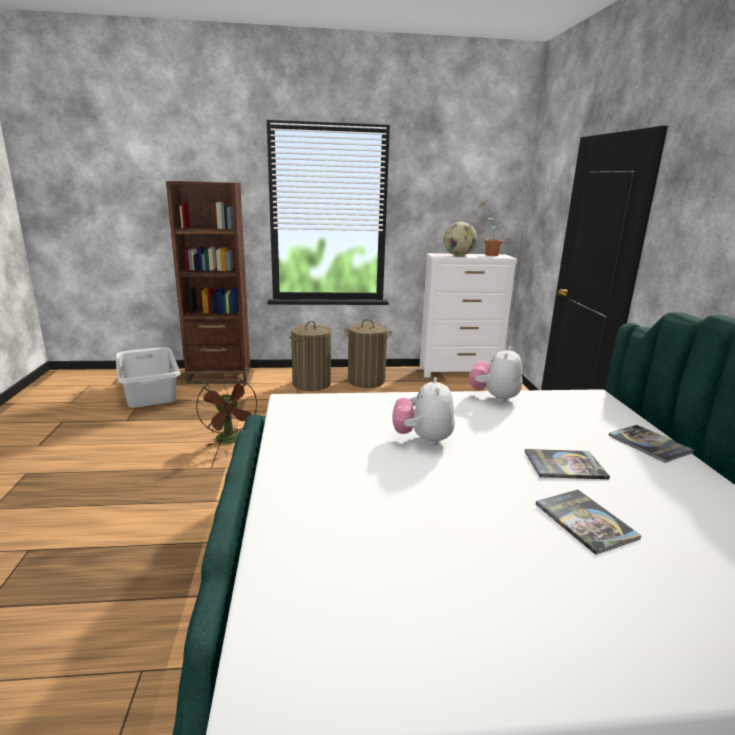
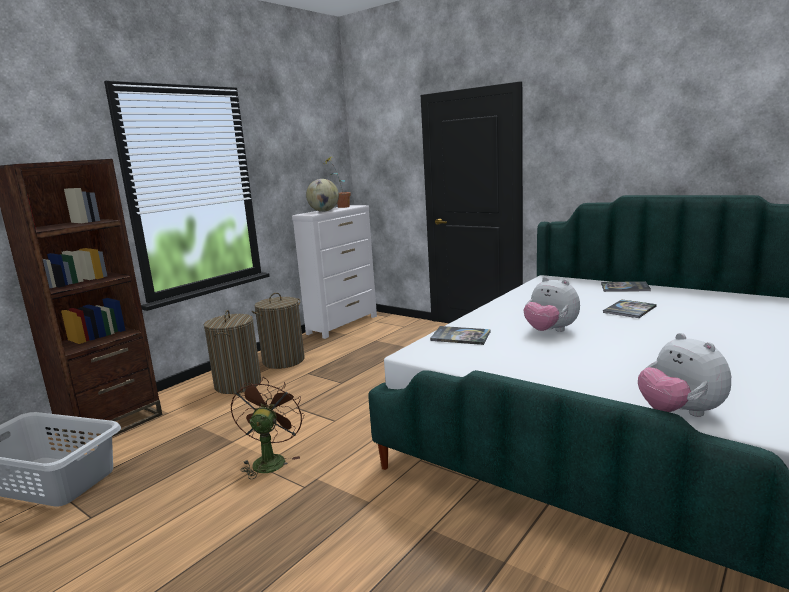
camera: 45 degrees left, 5 degrees down
brown fan [196,376,257,446] -> brown fan turned 105 degrees counterclockwise [231,377,304,479]
plush toy [469,347,522,403] -> plush toy moved to [638,333,731,417]
book [535,490,642,555] -> book moved to [430,326,491,345]

